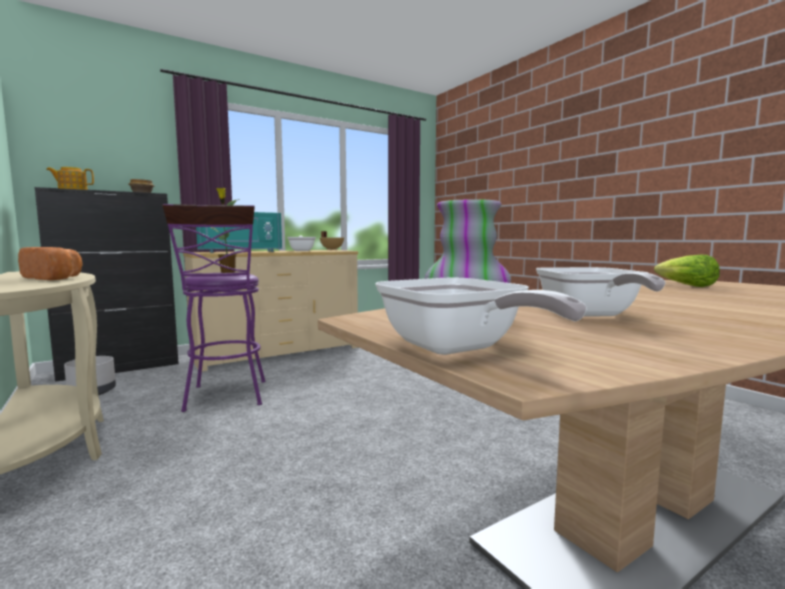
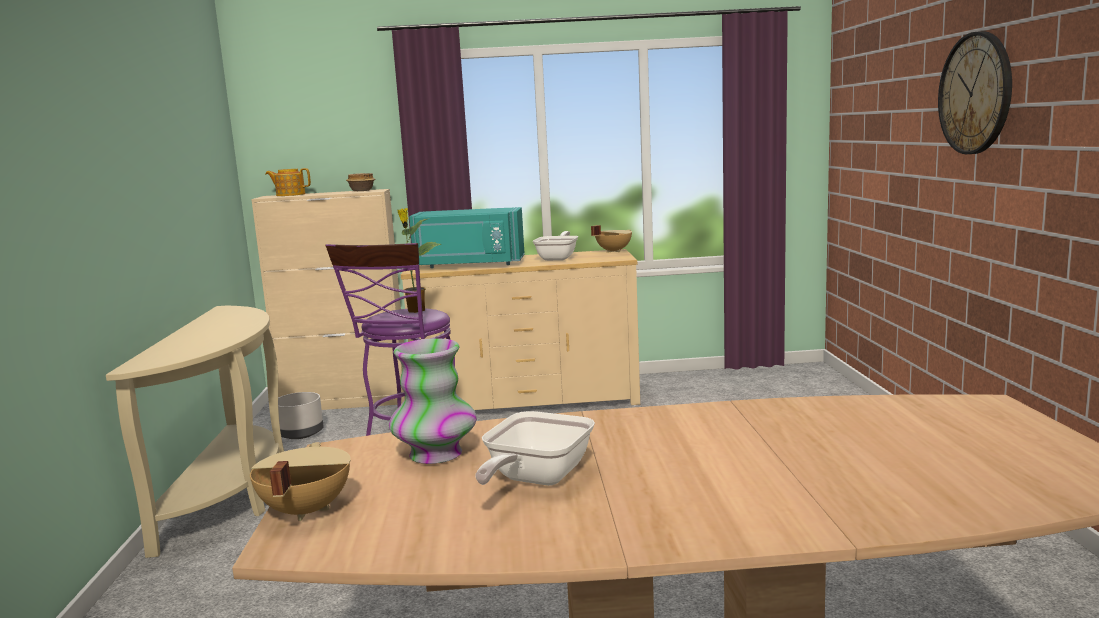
camera: 30 degrees right, 5 degrees up
bread [18,247,83,280] -> none
black cabinet [35,187,179,382] -> beige cabinet [251,189,405,410]
frying pan [375,278,587,355] -> beige cooking pot [250,442,351,521]
lettuce [654,255,720,287] -> none
none -> wall clock [938,31,1012,154]

